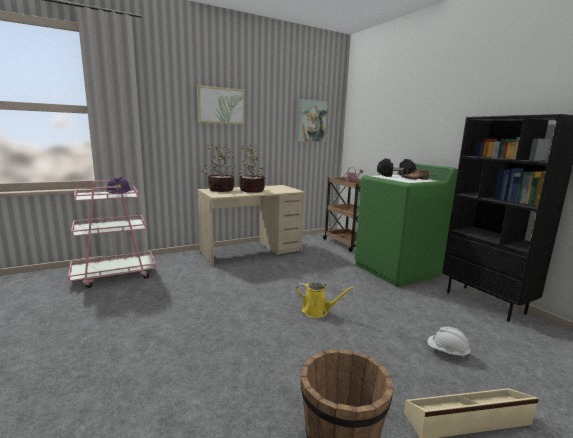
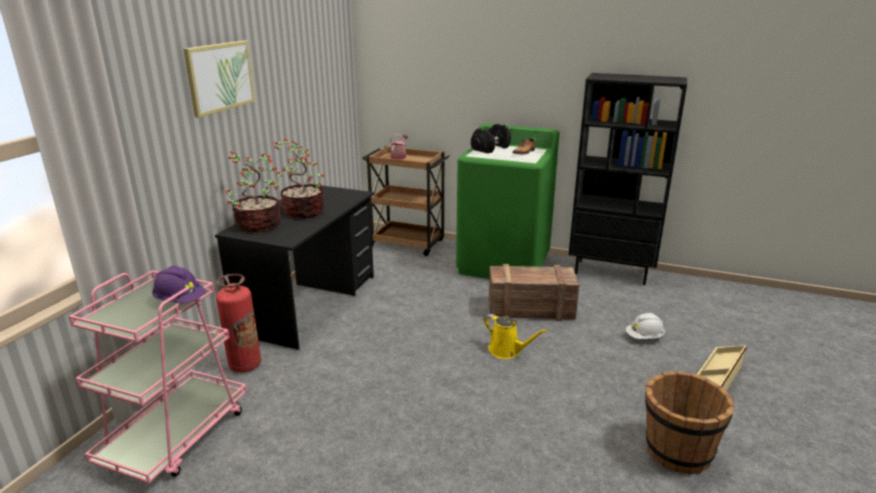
camera: 40 degrees left, 10 degrees up
beige desk [197,185,306,266] -> black desk [215,184,374,350]
yellow watering can [296,283,354,318] -> yellow watering can turned 60 degrees clockwise [484,314,548,359]
picture [297,99,328,142] -> none
none -> fire extinguisher [216,274,261,373]
none -> crate [489,264,579,321]

